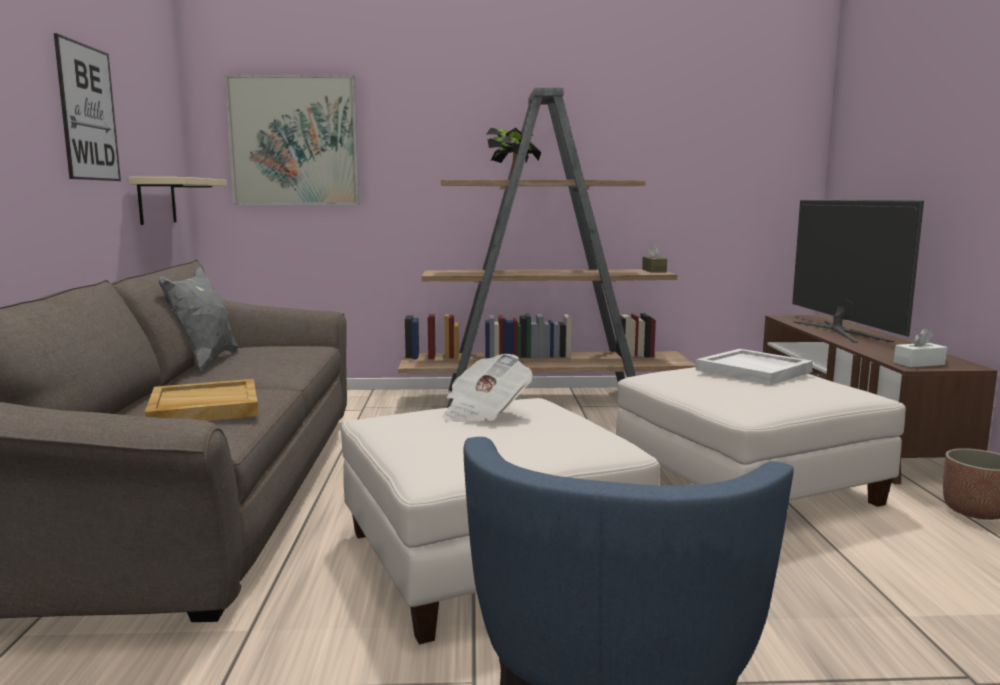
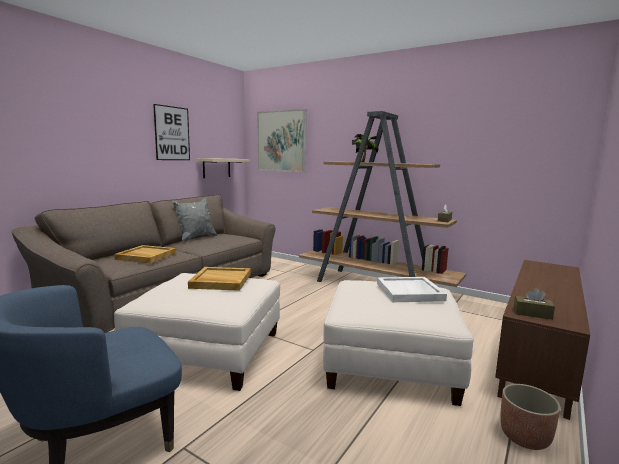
camera: 35 degrees right, 0 degrees up
newspaper [443,354,532,422] -> beige tray [188,267,251,291]
television [792,200,924,343] -> none
white tissue box [894,329,947,367] -> brown tissue box [514,288,555,320]

